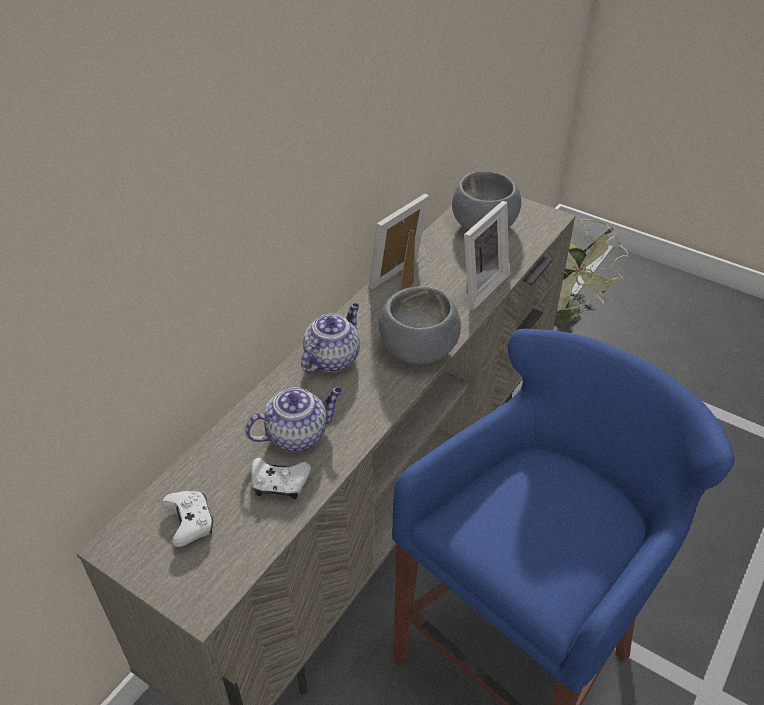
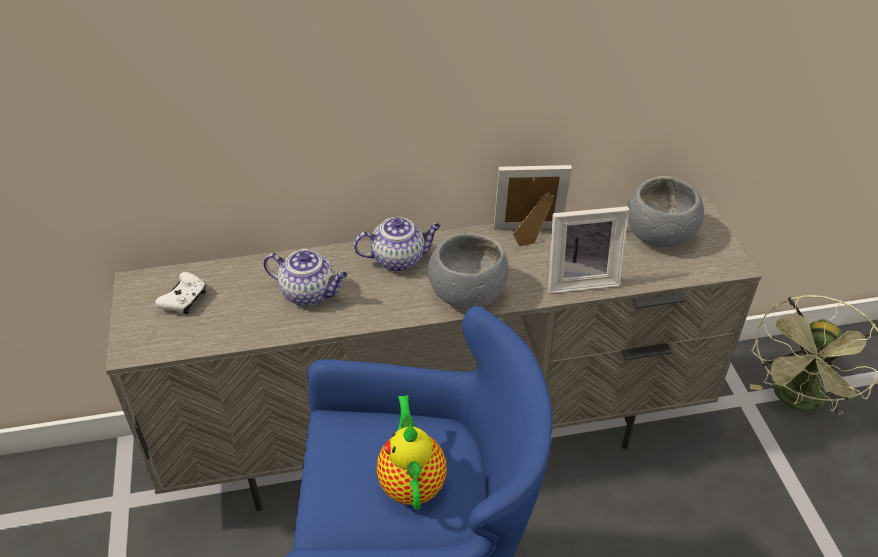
camera: 45 degrees right, 0 degrees up
white game controller [251,458,311,499] -> none
none -> teapot [376,395,447,510]

